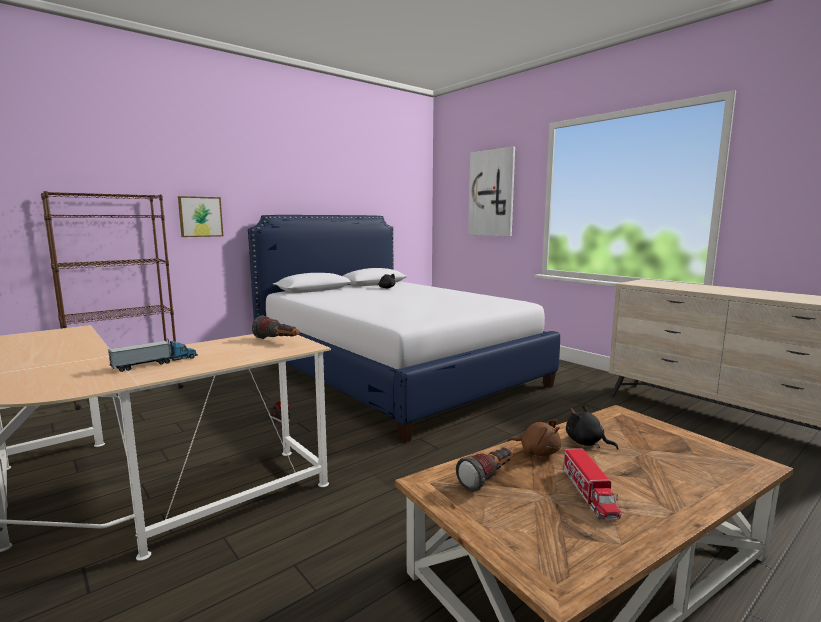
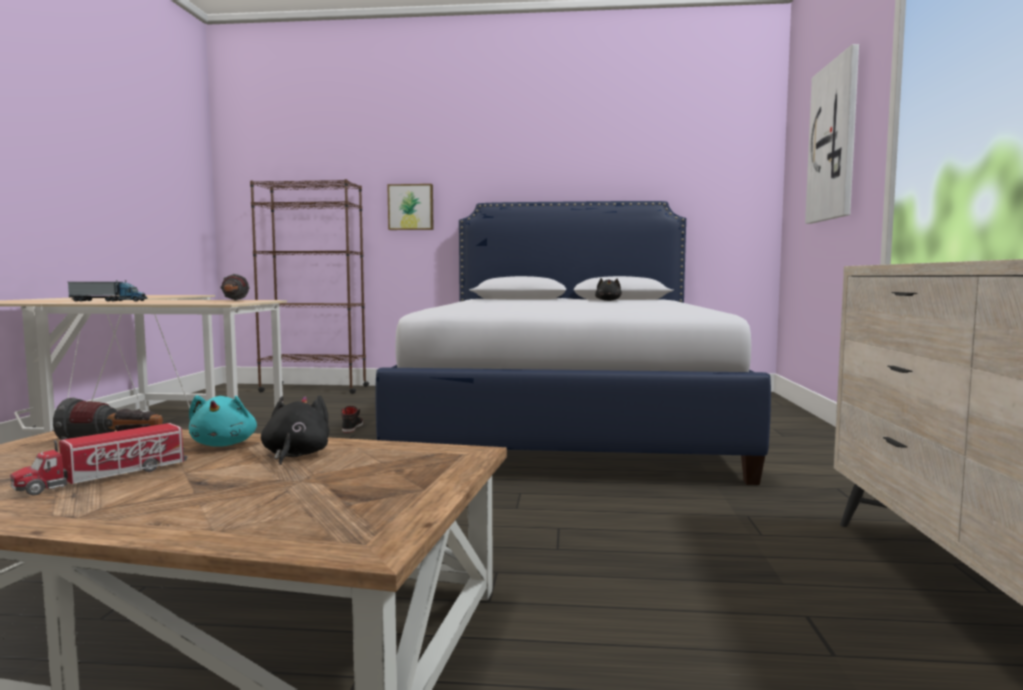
camera: 45 degrees right, 5 degrees down
brown plush toy [508,419,561,456] -> turquoise plush toy [189,395,257,447]

